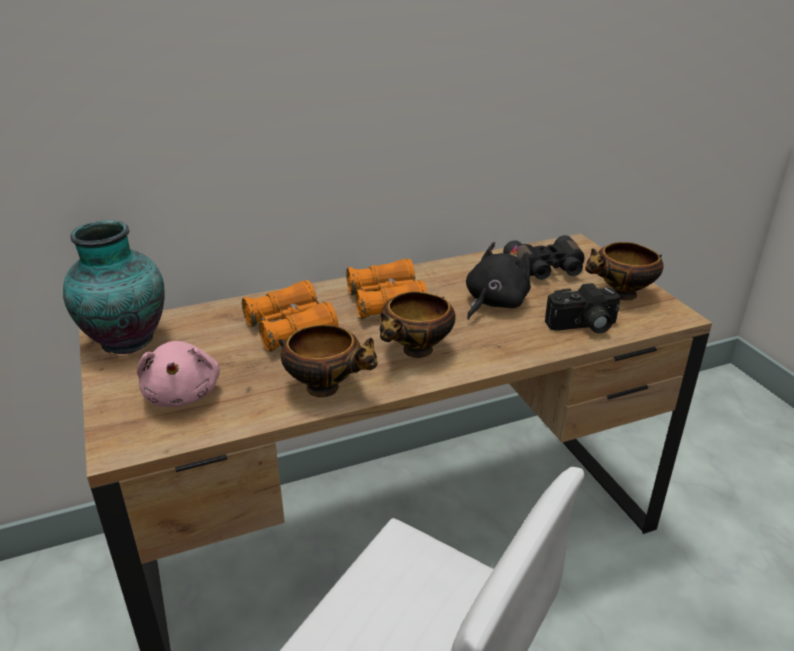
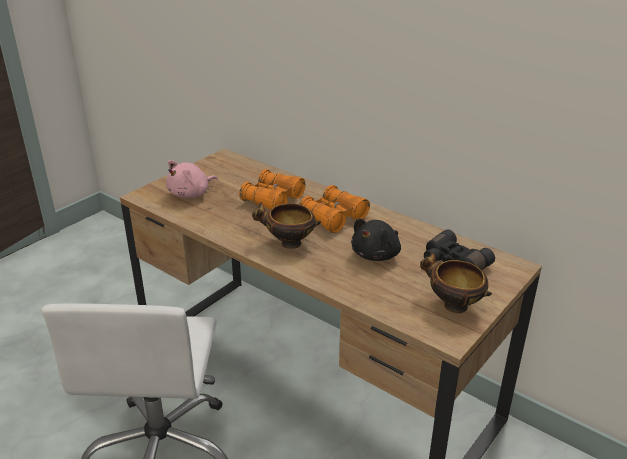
camera: 60 degrees right, 0 degrees up
vase [63,220,165,354] -> none
bowl [279,325,378,397] -> none
black plush toy [466,242,531,320] -> black plush toy turned 120 degrees clockwise [351,219,401,261]
camera [545,283,621,334] -> none

